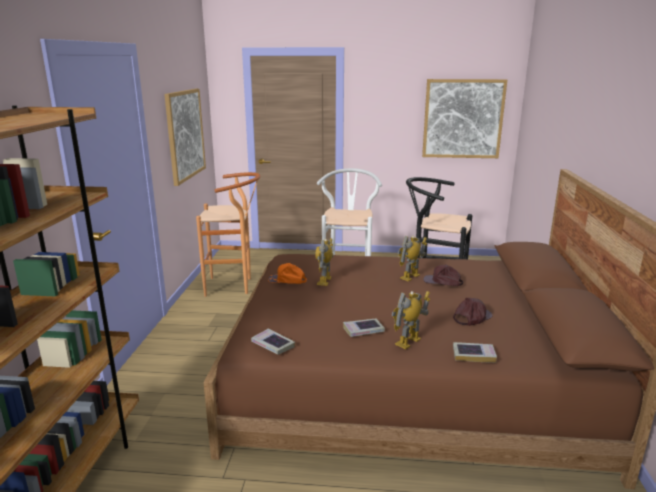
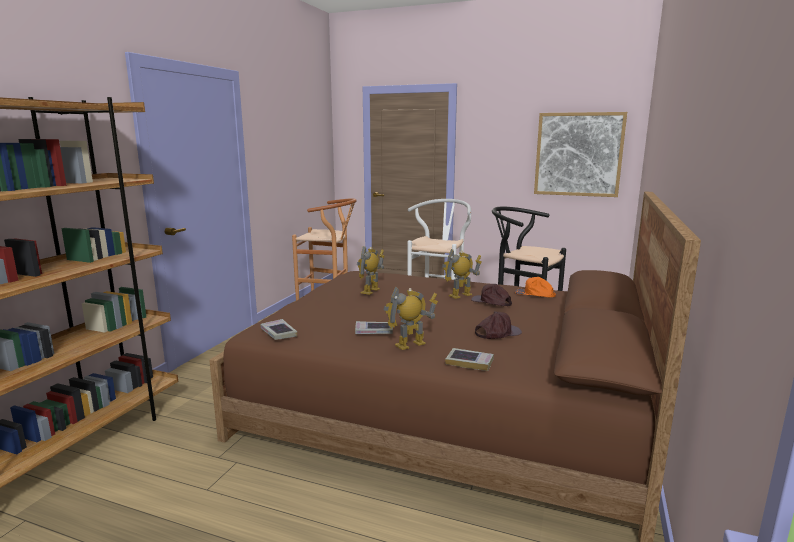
camera: 15 degrees right, 5 degrees down
picture [164,89,206,186] -> none
orange cap [268,263,307,284] -> orange cap moved to [515,277,556,297]

